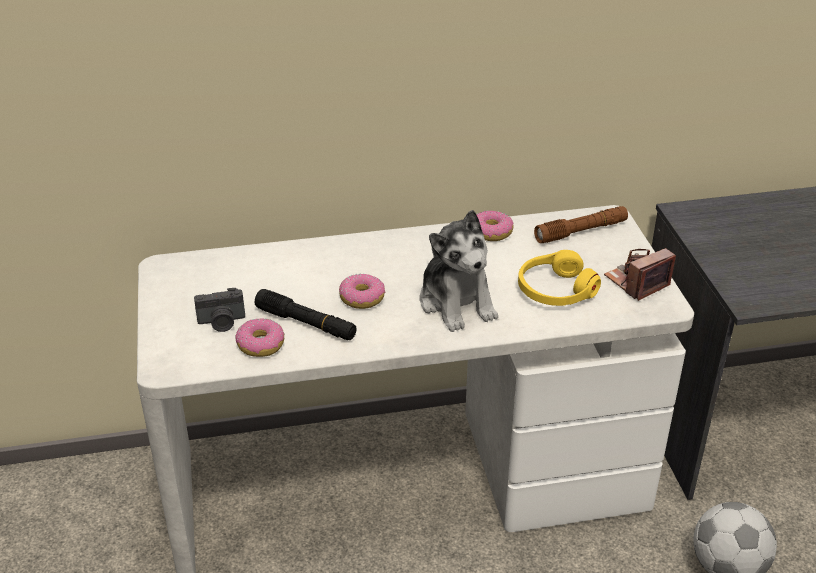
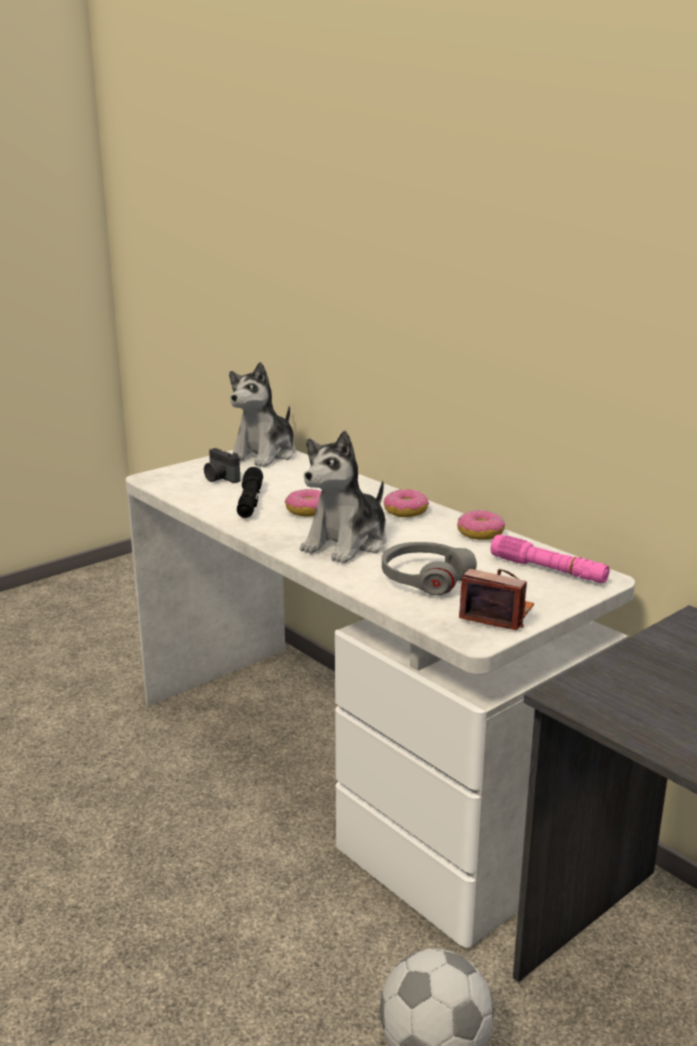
camera: 60 degrees right, 15 degrees down
donut [235,318,285,357] -> donut moved to [384,489,429,517]
yellow headphones [518,250,601,306] -> grey headphones [382,542,477,595]
brown flashlight [534,206,628,243] -> pink flashlight [490,534,610,583]
none -> plush toy [229,362,296,467]

